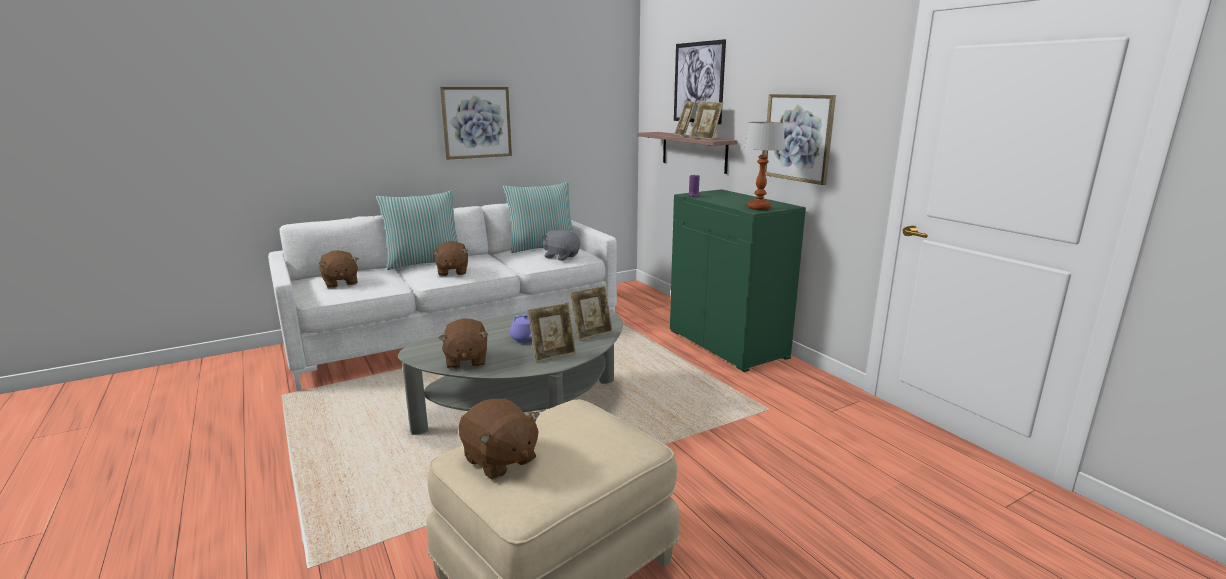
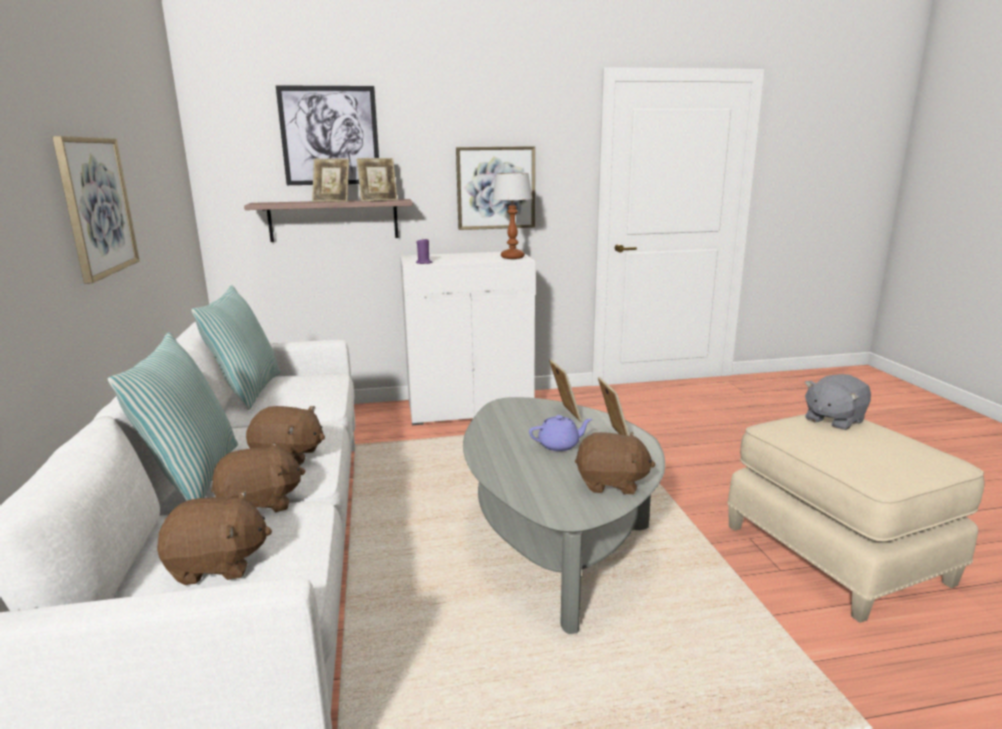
camera: 70 degrees left, 0 degrees up
brown plush toy [459,399,540,479] -> brown plush toy moved to [211,442,305,512]
grey plush toy [542,230,580,261] -> grey plush toy moved to [805,374,871,430]
green cabinet [670,189,806,372] -> white cabinet [400,252,535,425]

